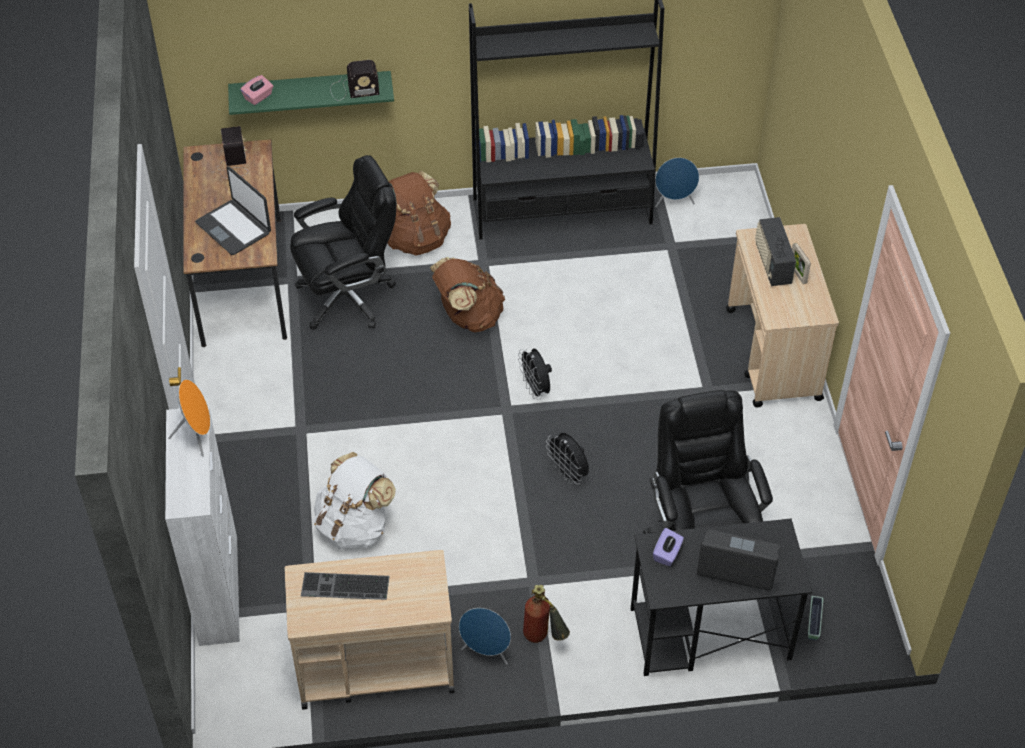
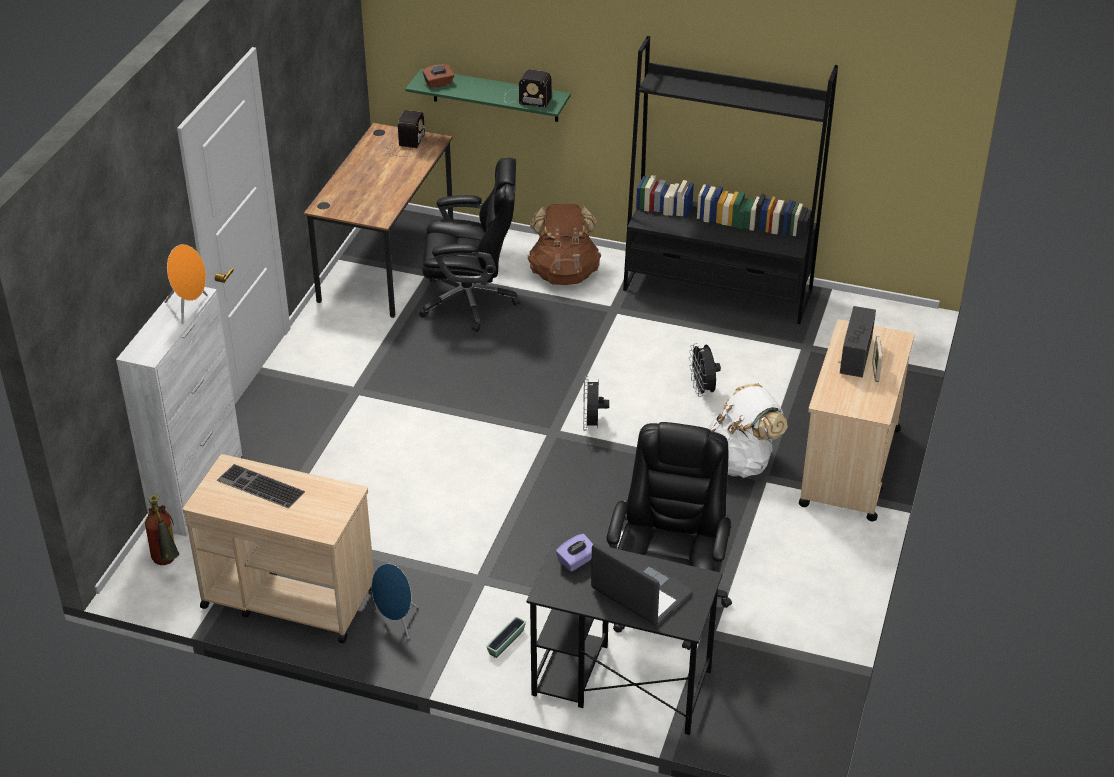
camera: 25 degrees right, 10 degrees down
laptop [195,166,271,255] -> none
pink tissue box [240,75,273,105] -> brown tissue box [422,64,454,88]
white backpack [313,452,396,550] -> white backpack moved to [708,384,788,478]
brown backpack [430,257,505,332] -> none
fire extinguisher [523,585,570,643] -> fire extinguisher moved to [145,494,179,565]
black fan [546,433,589,484] -> black fan moved to [689,343,721,397]
blue speaker [655,158,699,207] -> none
planter [808,596,823,640] -> planter moved to [486,617,526,658]

